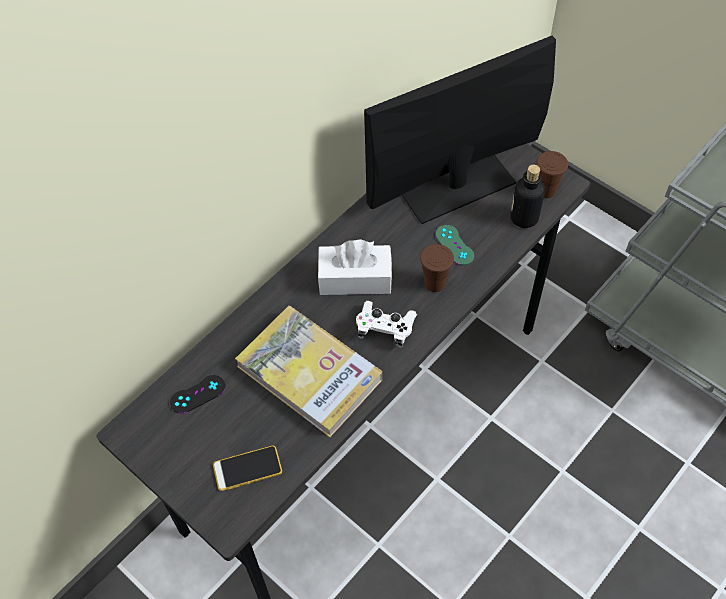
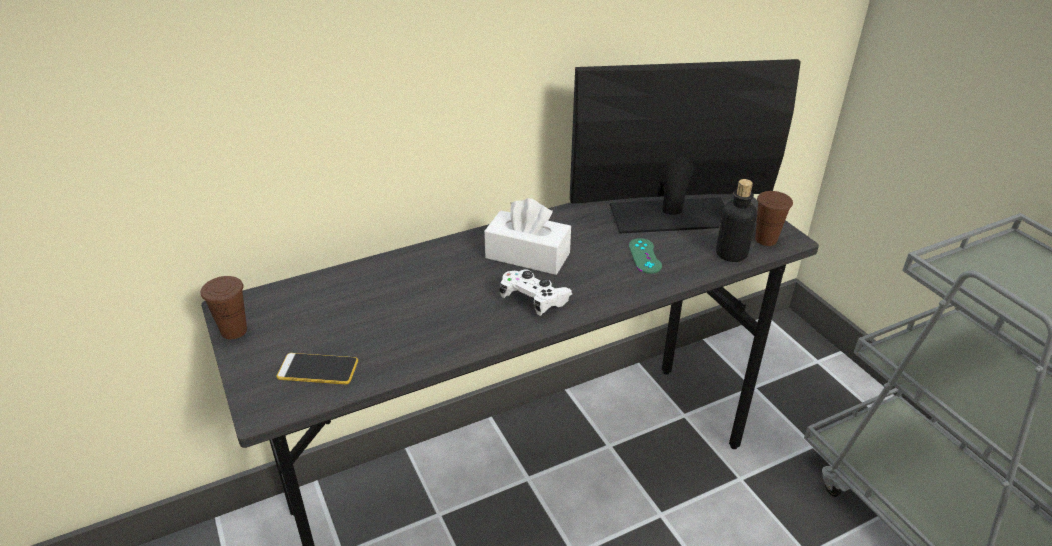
camera: 20 degrees right, 20 degrees down
black game controller [170,375,225,414] -> none
book [235,306,382,437] -> none
brown cup [420,244,454,292] -> brown cup moved to [201,276,247,339]

